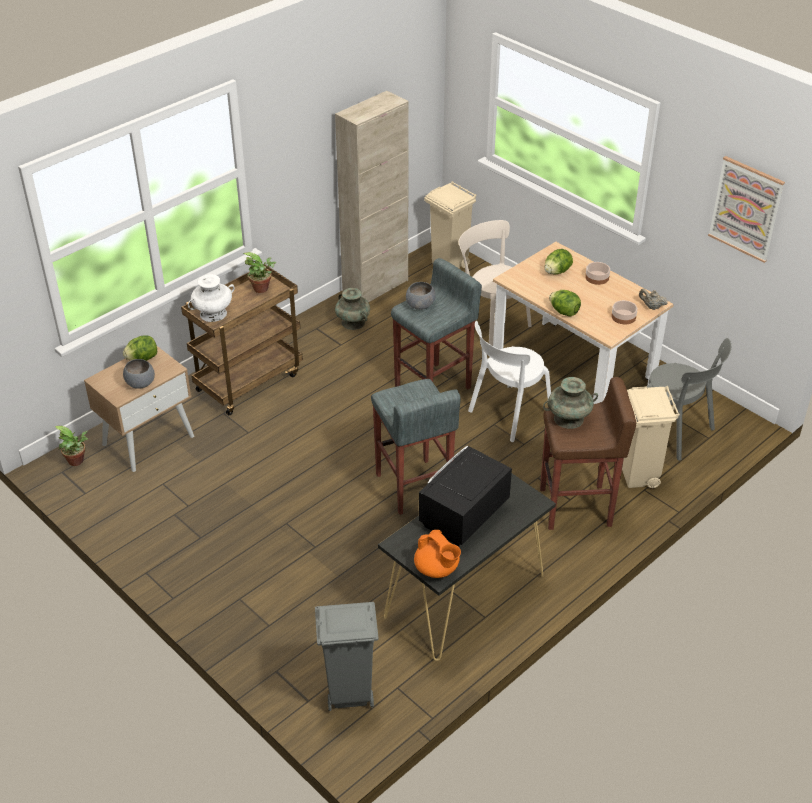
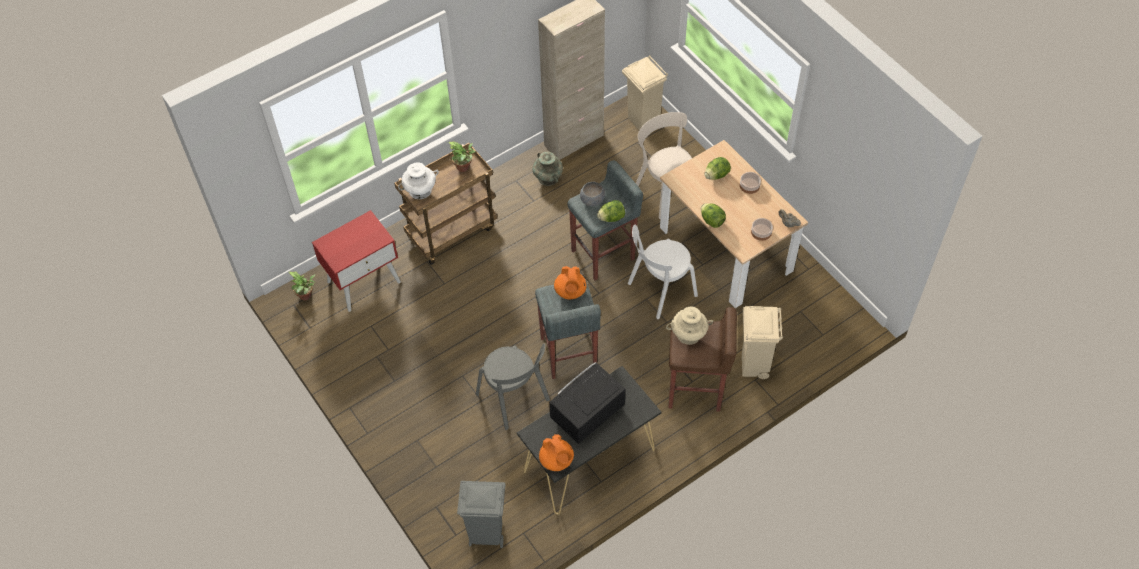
camera: 10 degrees right, 15 degrees up
beige nightstand [84,346,194,472] -> red nightstand [312,210,401,312]
lettuce [123,335,157,361] -> lettuce moved to [597,200,625,222]
grey bowl [123,359,155,389] -> none
turquoise vase [543,377,598,429] -> beige vase [666,306,713,345]
grey chair [647,338,731,461] -> grey chair moved to [476,344,550,430]
picture [708,156,785,263] -> none
none -> orange teapot [554,266,587,299]

